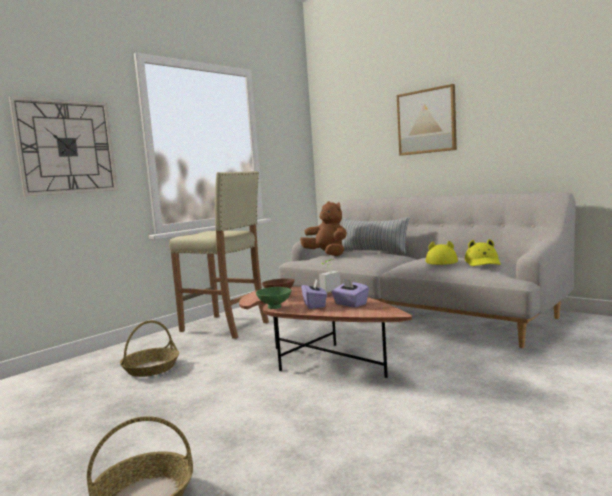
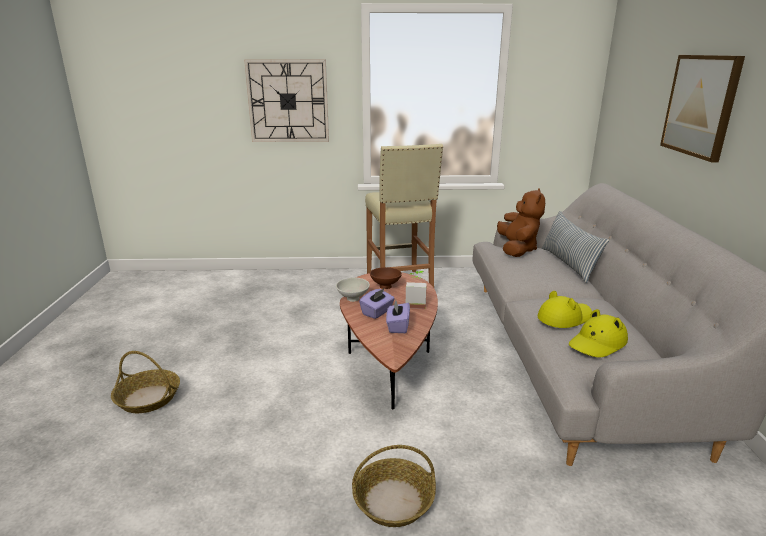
camera: 45 degrees right, 15 degrees up
basket [120,320,179,377] -> basket moved to [352,445,436,527]
green bowl [256,287,291,309] -> white bowl [336,278,370,302]

